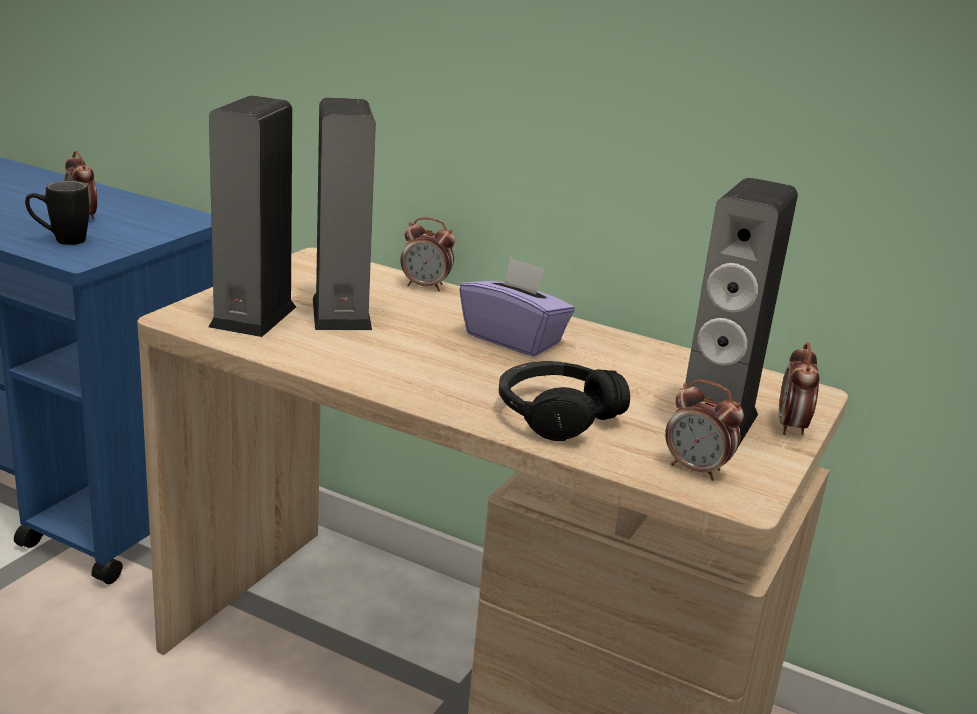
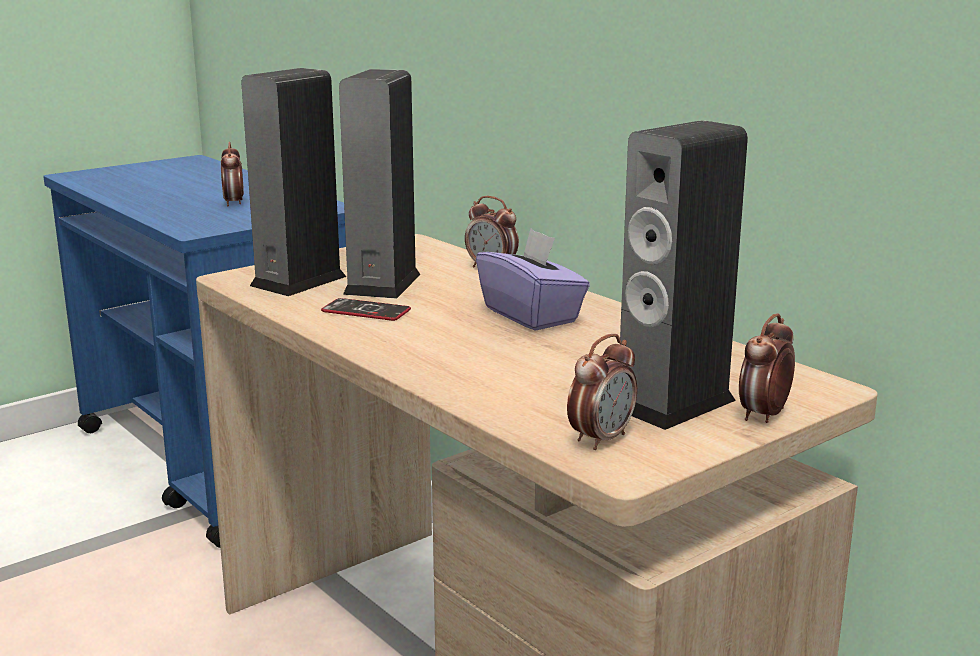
camera: 25 degrees right, 5 degrees down
black mug [25,181,90,245] -> none
black headphones [499,361,630,441] -> none
alarm clock [665,380,744,481] -> alarm clock turned 105 degrees counterclockwise [567,334,637,450]
none -> phone [321,298,411,321]

